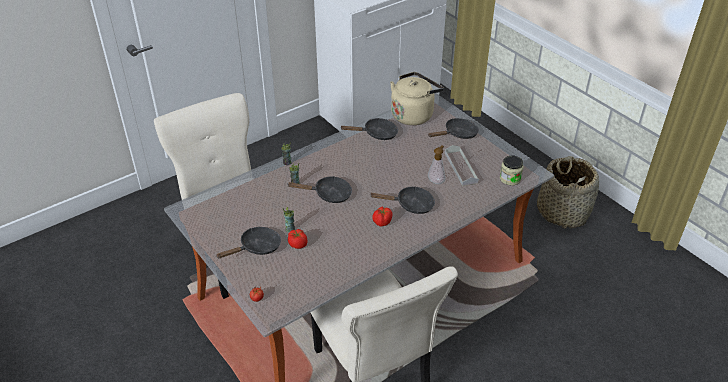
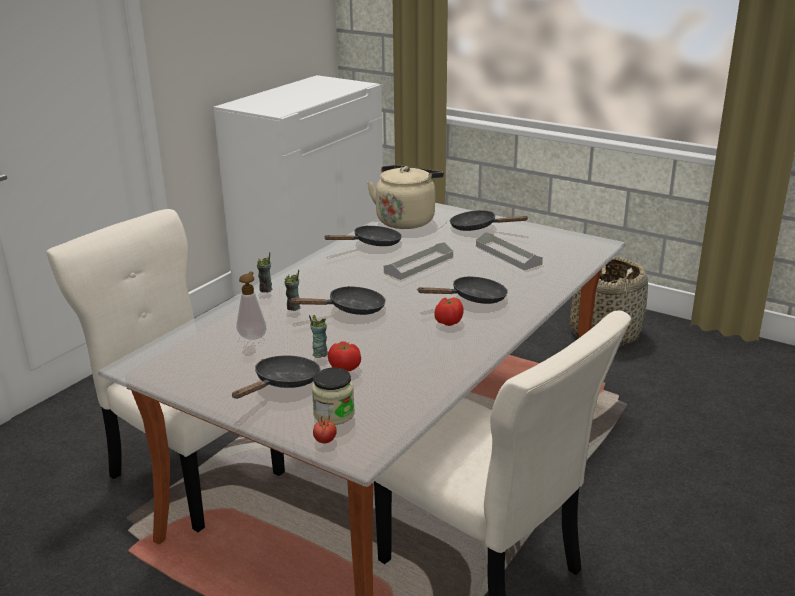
camera: 20 degrees left, 15 degrees down
black frying pan [428,118,479,139] -> black frying pan turned 105 degrees counterclockwise [450,210,529,231]
soap dispenser [428,145,445,184] -> soap dispenser moved to [236,272,266,340]
jar [500,155,524,185] -> jar moved to [312,368,355,425]
none -> grey tray [384,242,453,280]

